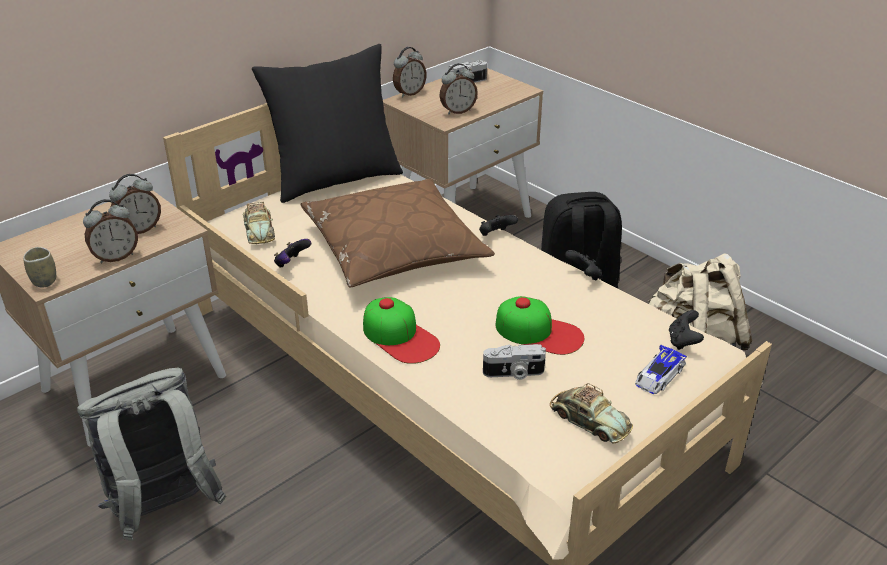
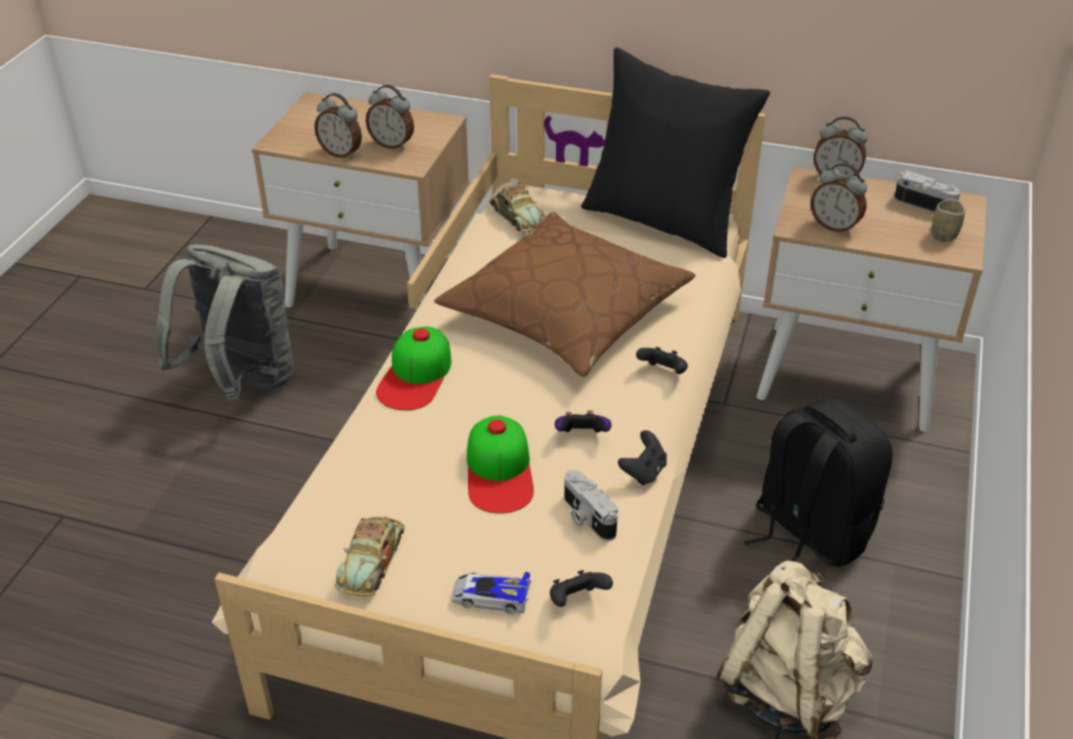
camera: 60 degrees right, 5 degrees up
cup [23,247,56,288] -> cup moved to [932,199,965,242]
toy car [243,202,275,244] -> toy car turned 75 degrees counterclockwise [490,183,546,232]
game controller [274,239,311,268] -> game controller moved to [555,410,611,432]
camera [483,344,546,380] -> camera moved to [564,470,618,541]

